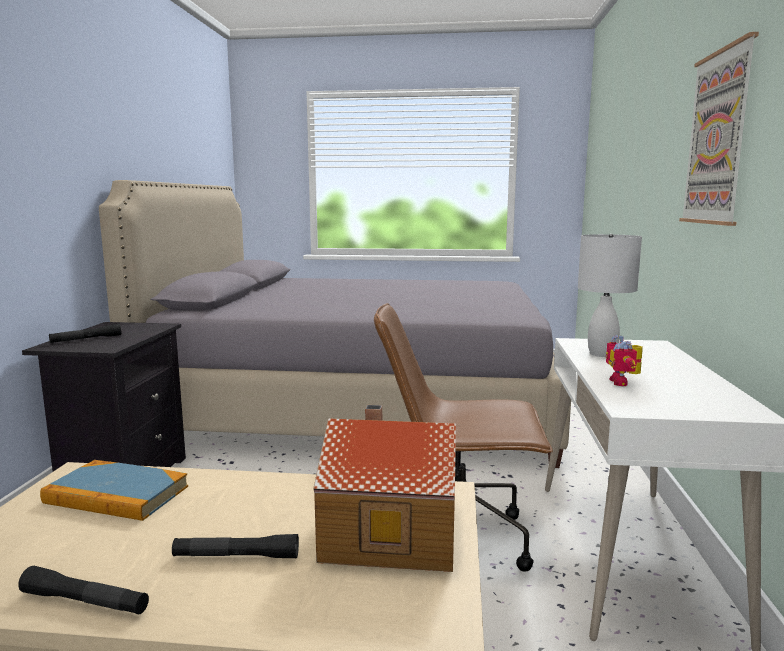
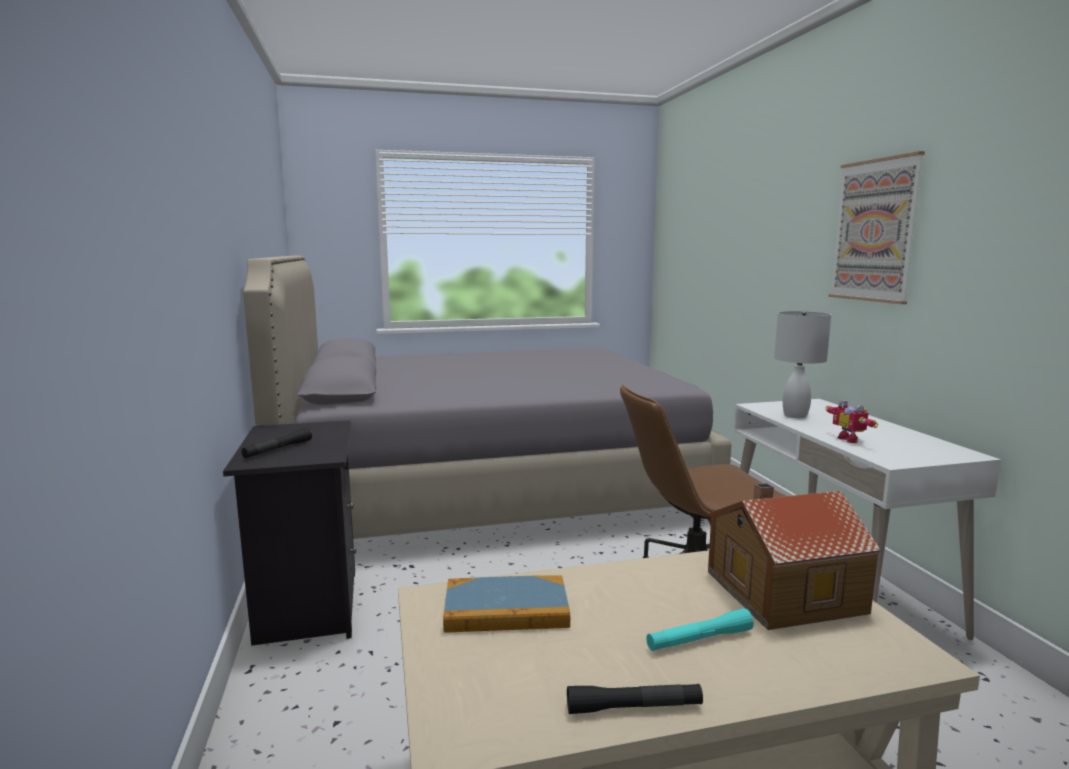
camera: 20 degrees left, 0 degrees up
black flashlight [172,534,299,558] -> turquoise flashlight [646,608,754,651]

